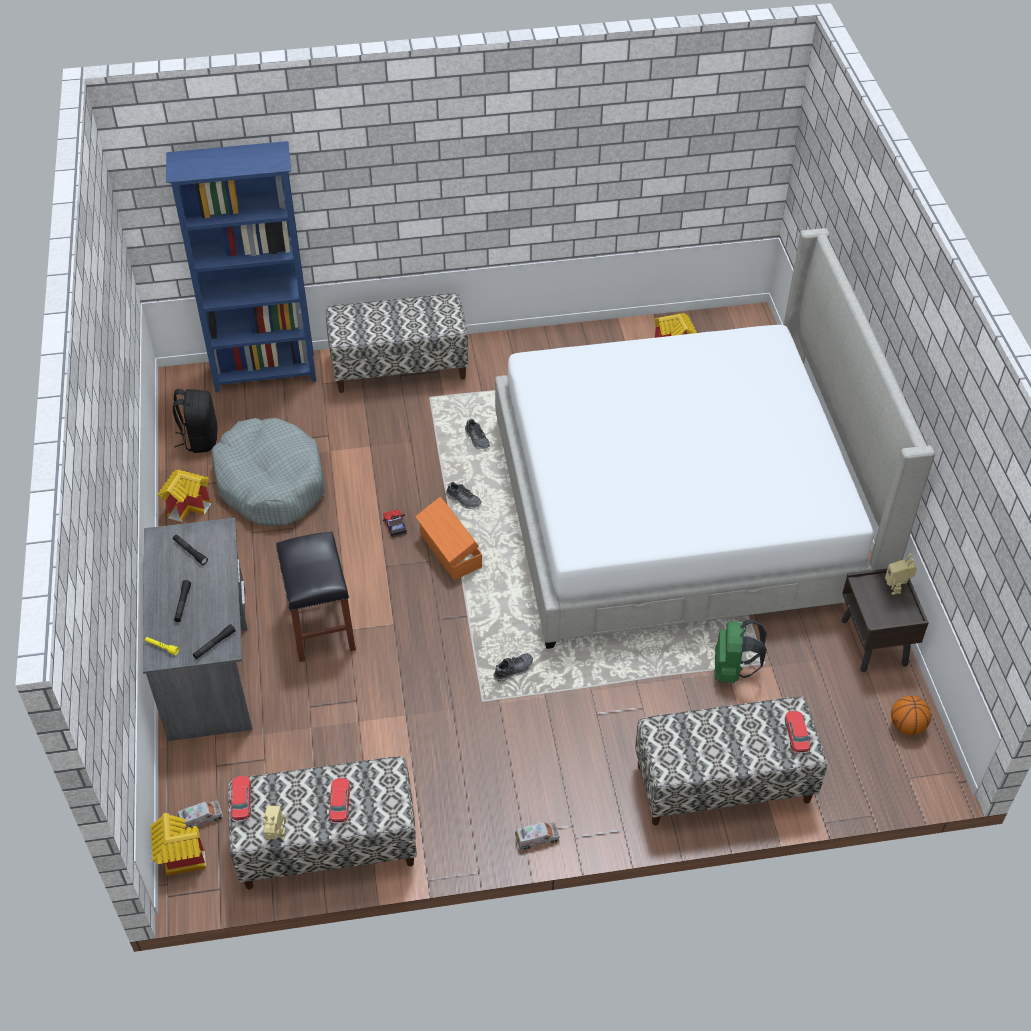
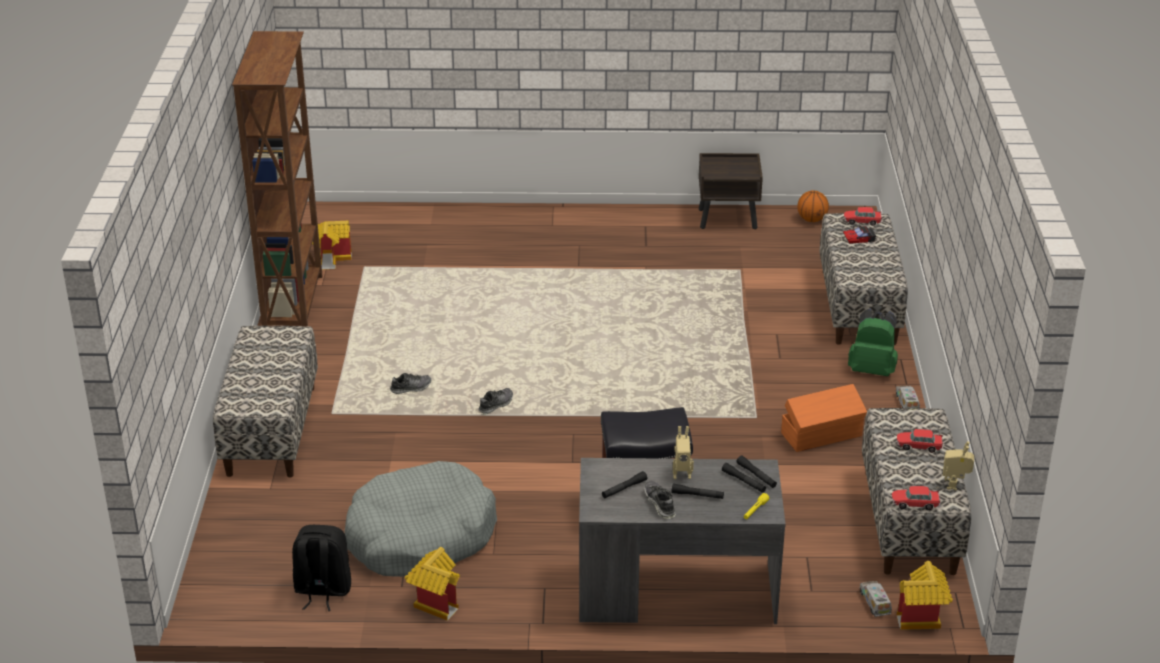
camera: 80 degrees left, 15 degrees down
blue bookcase [166,141,316,392] -> none
toy car [383,509,407,537] -> toy car moved to [843,225,876,244]
orange storage box [415,497,482,580] -> orange storage box moved to [781,384,867,452]
shoe [493,653,533,681] -> shoe moved to [645,480,676,519]
bed [495,228,935,649] -> none
green backpack [715,619,767,683] -> green backpack moved to [848,308,898,376]
toy robot [885,553,917,595] -> toy robot moved to [673,426,694,479]
none -> brown bookcase [232,31,323,326]
none -> black flashlight [722,463,766,493]

